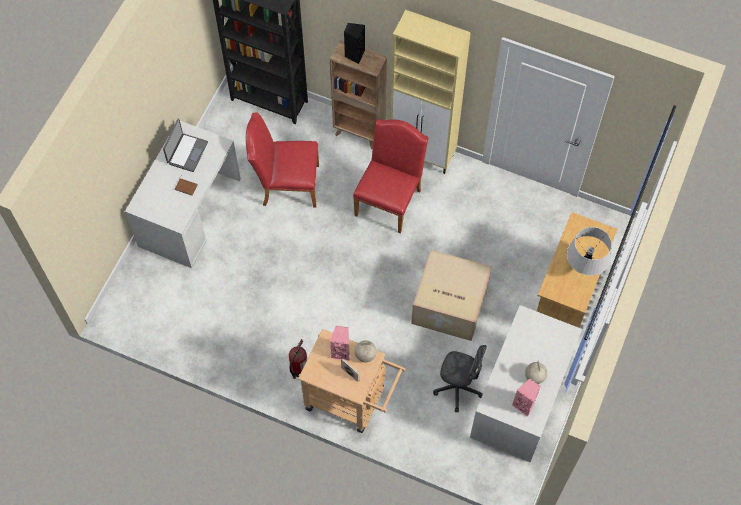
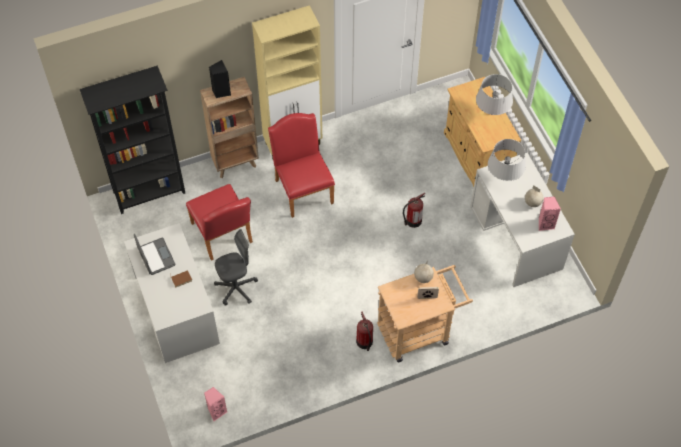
camera: 45 degrees left, 5 degrees down
red chair [246,113,319,208] -> red chair turned 75 degrees counterclockwise [186,184,253,261]
pink speaker [330,326,350,361] -> pink speaker moved to [204,387,227,421]
cardboard box [411,250,492,341] -> fire extinguisher [403,193,425,228]
grey office chair [433,345,487,412] -> grey office chair moved to [214,229,258,305]
none -> grey table lamp [488,139,526,181]

